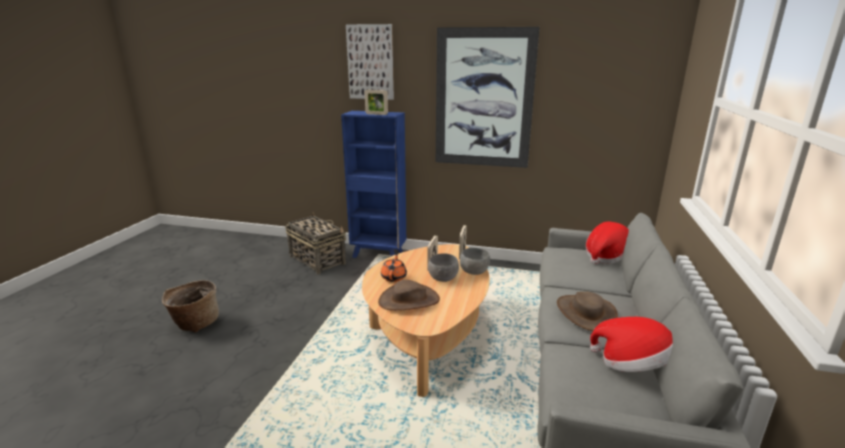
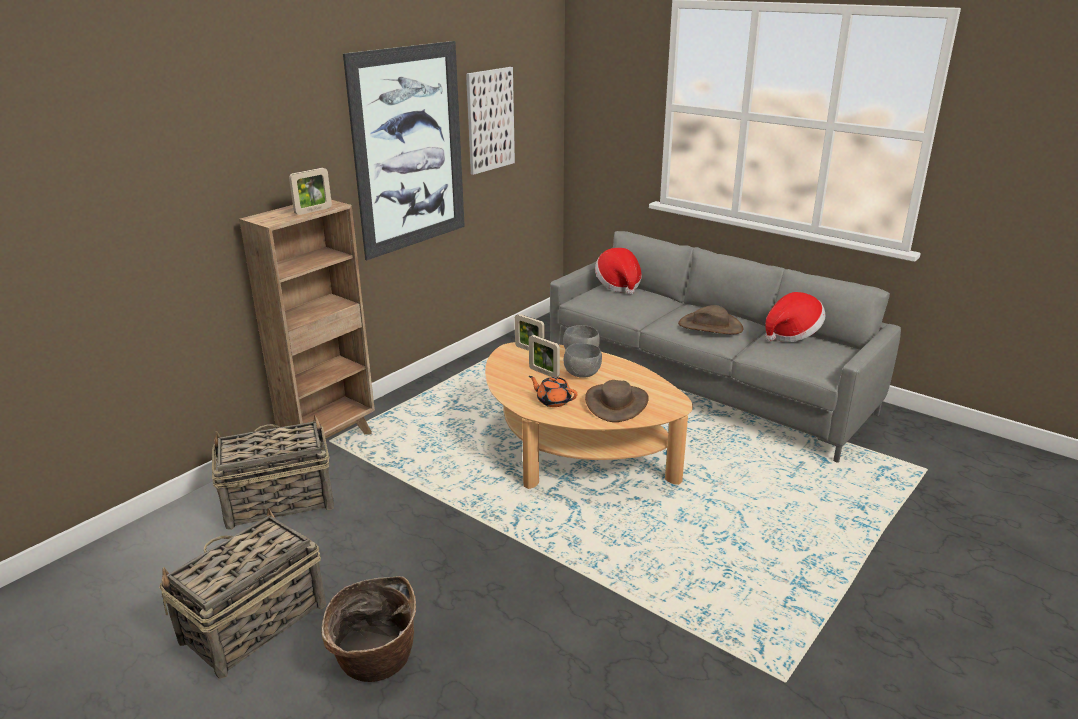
camera: 65 degrees left, 5 degrees up
blue bookcase [341,111,406,258] -> brown bookcase [239,200,375,439]
picture [346,24,394,100] -> picture moved to [466,67,515,175]
none -> basket [159,508,326,679]

